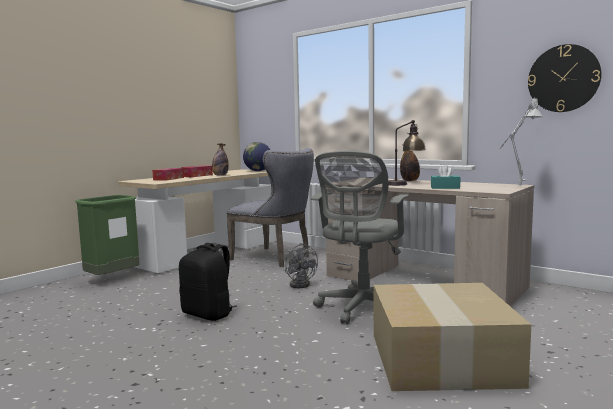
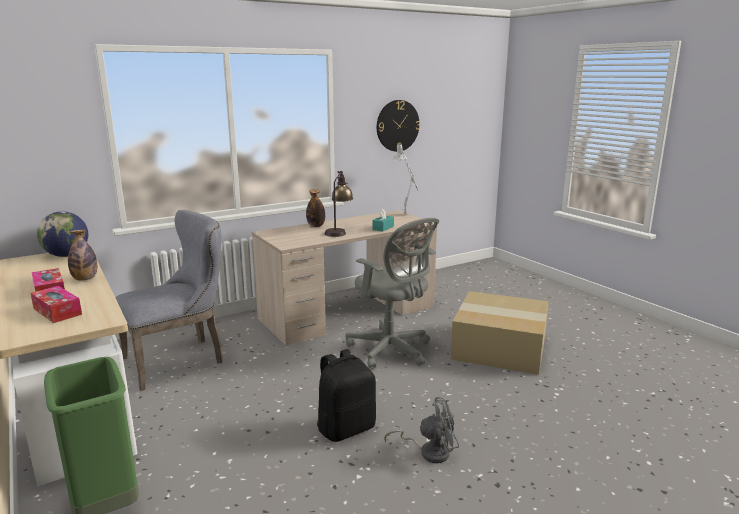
camera: 70 degrees left, 10 degrees up
grey fan [285,243,318,288] -> grey fan moved to [384,397,459,463]

